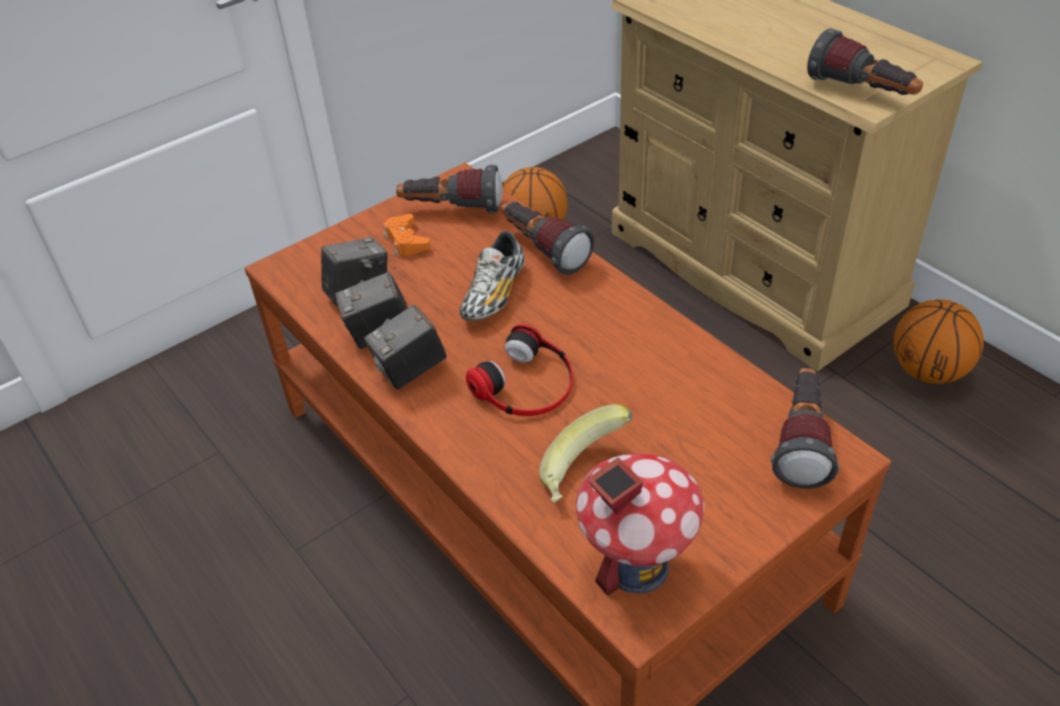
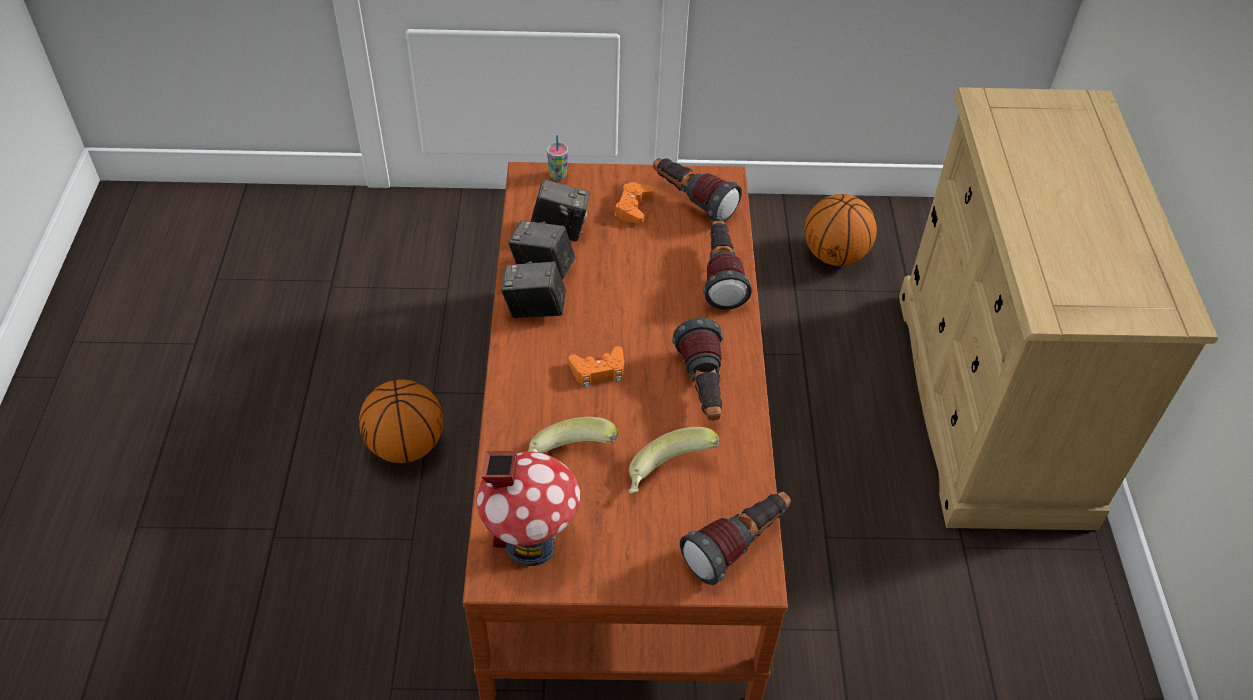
camera: 35 degrees right, 5 degrees up
shoe [460,231,525,321] -> none
headphones [466,324,573,416] -> orange game controller [568,346,624,388]
flashlight [807,28,923,95] -> flashlight moved to [672,318,723,421]
basketball [893,299,984,384] -> basketball moved to [359,380,443,463]
none -> cup [547,135,568,181]
none -> banana [628,427,720,494]

